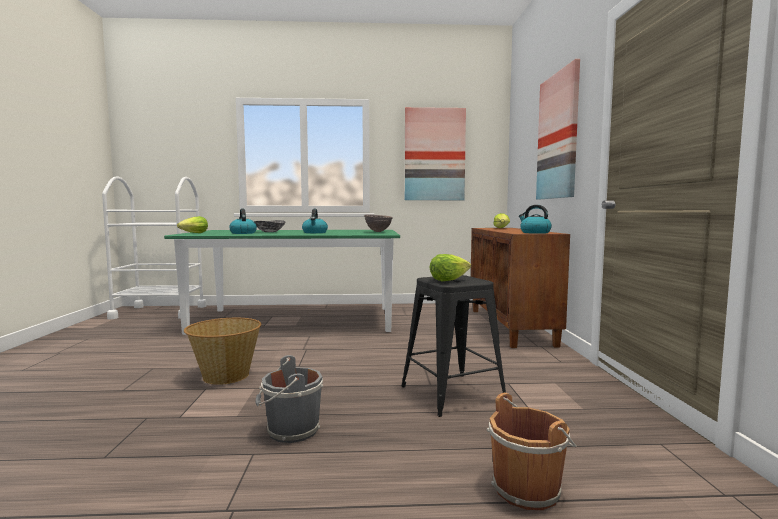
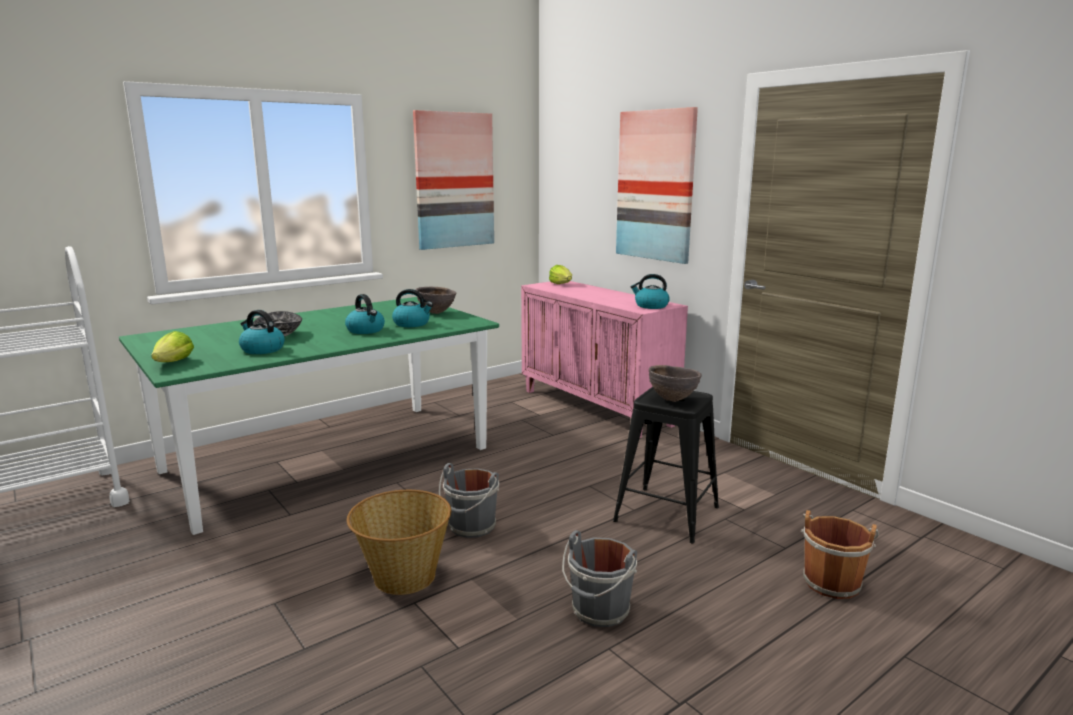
camera: 35 degrees left, 10 degrees up
lettuce [430,254,471,281] -> brown bowl [649,365,702,402]
brown cabinet [471,228,570,348] -> pink cabinet [521,281,688,438]
none -> kettle [392,289,433,327]
none -> grey bucket [439,463,499,538]

